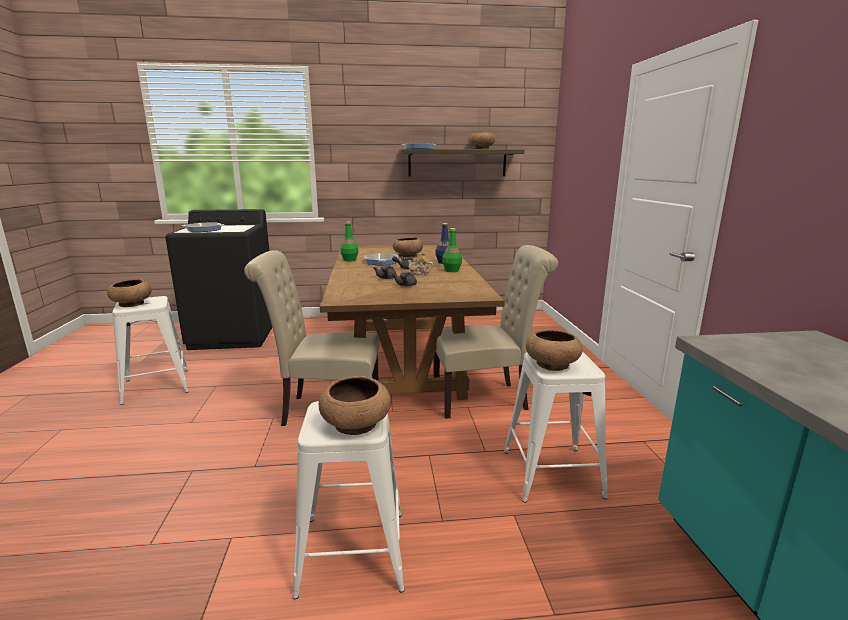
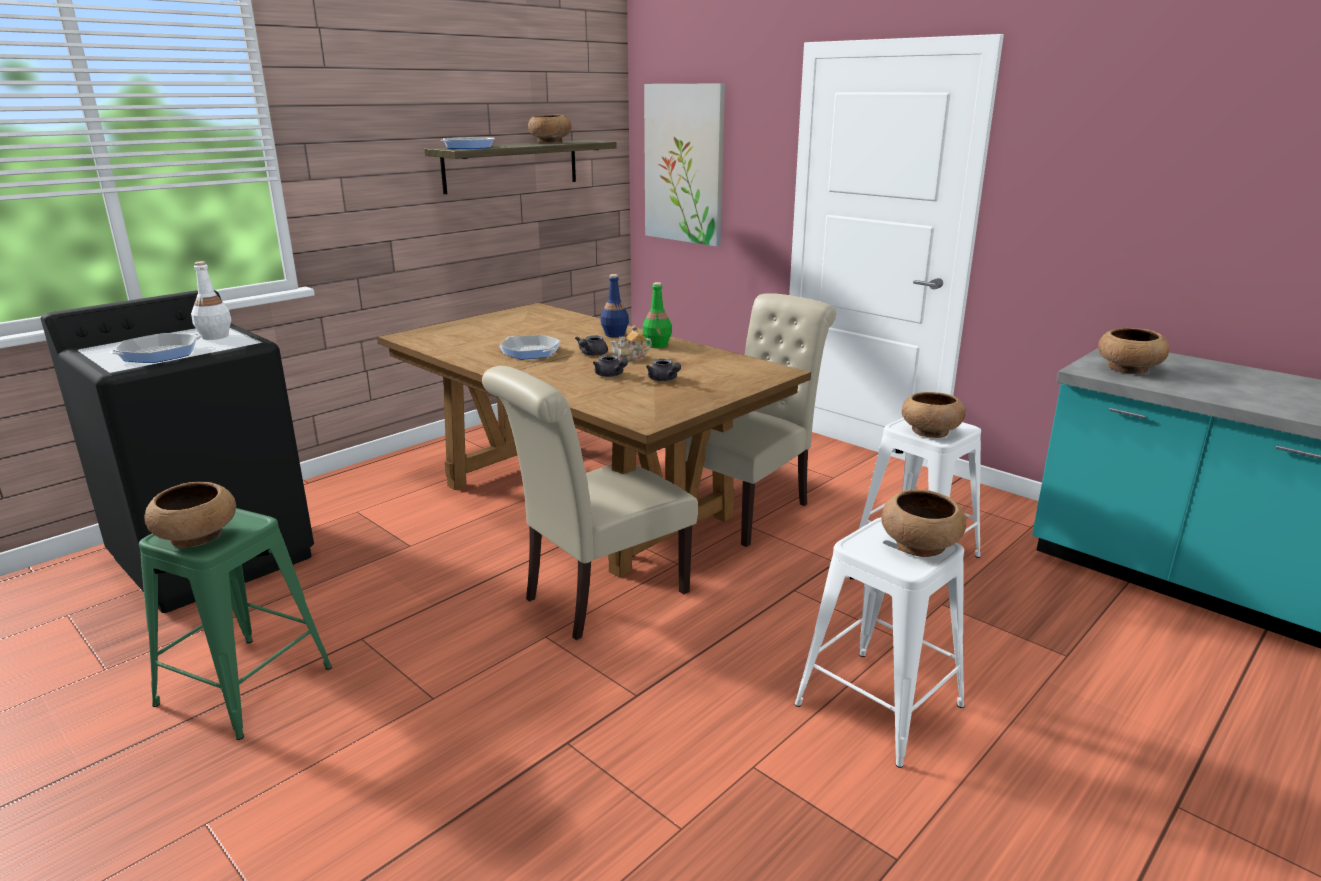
camera: 40 degrees left, 5 degrees up
white stool [112,296,189,405] -> green stool [139,508,332,740]
green bottle [340,221,358,262] -> none
brown bowl [393,237,423,258] -> brown bowl moved to [1098,328,1170,374]
none -> white bottle [191,261,231,340]
none -> picture [644,83,725,247]

